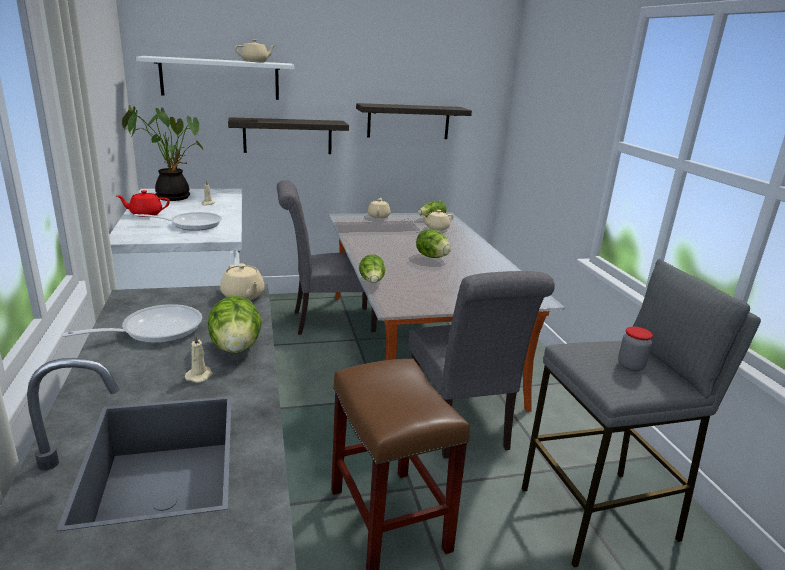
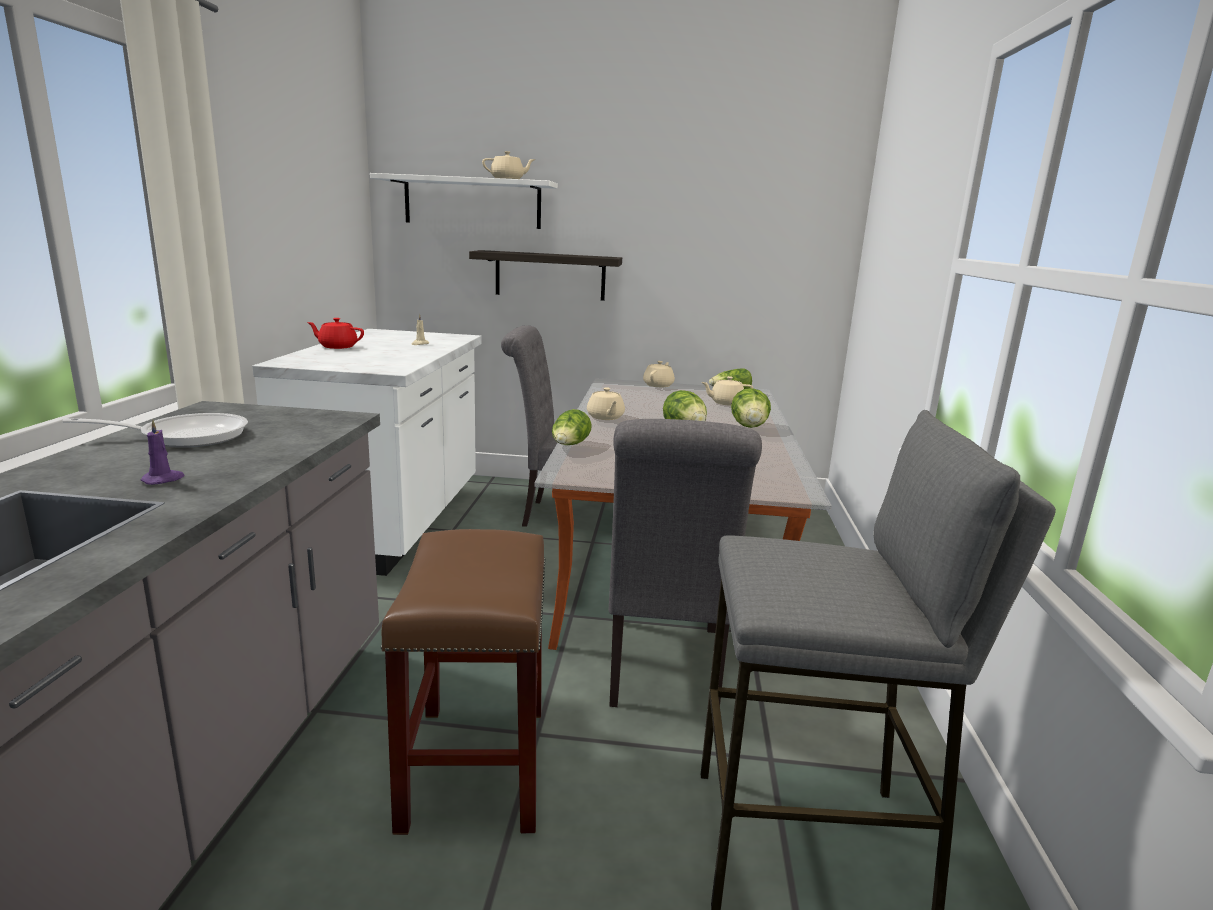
camera: 20 degrees right, 5 degrees down
potted plant [122,105,204,201] -> none
frying pan [134,212,222,231] -> none
beige candle [185,334,213,383] -> purple candle [140,419,185,485]
lettuce [208,296,262,353] -> lettuce moved to [731,388,771,428]
beige teapot [220,263,265,300] -> beige teapot moved to [587,387,625,420]
shelf [356,103,472,139] -> none
jar [618,327,653,371] -> none

